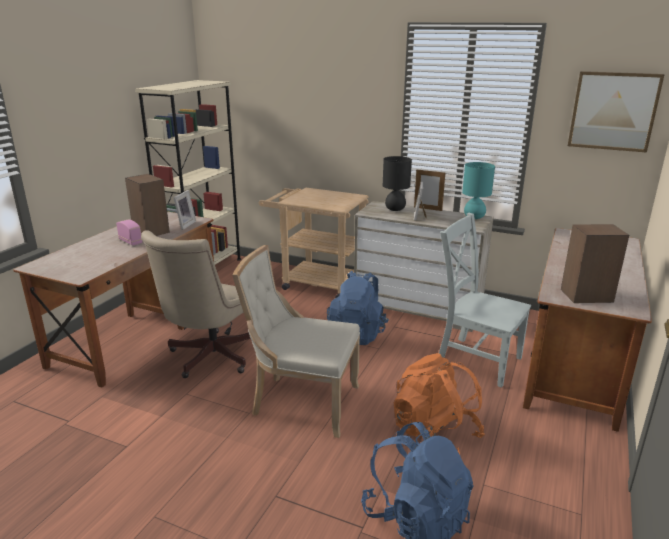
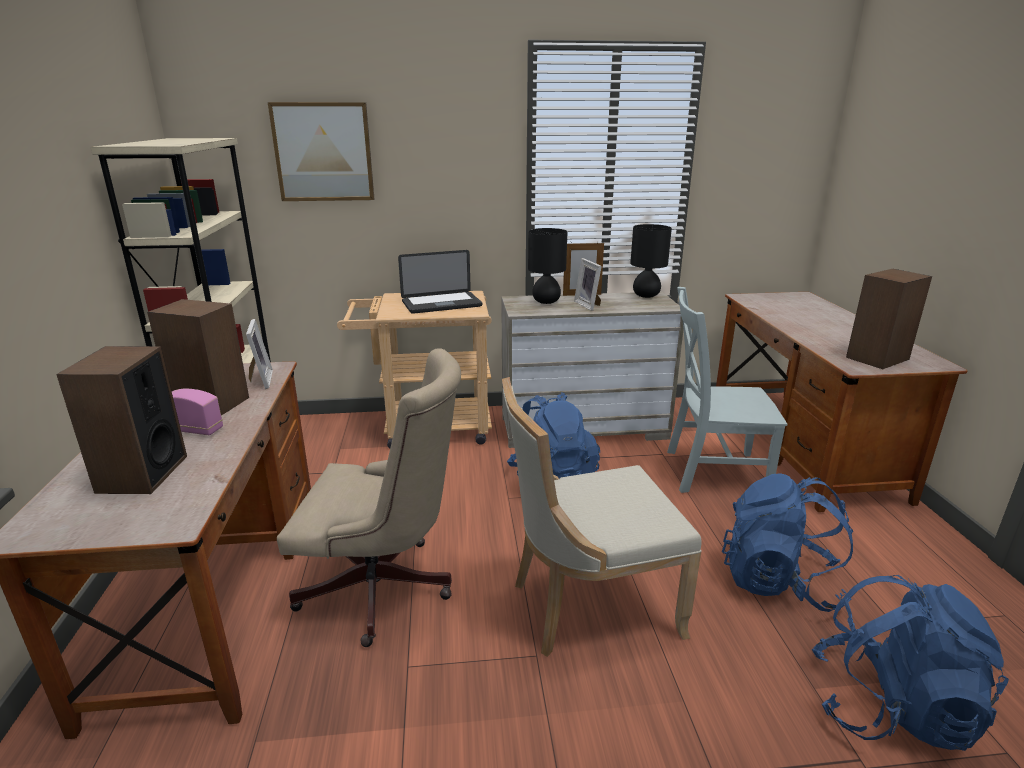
camera: 30 degrees left, 0 degrees up
beige office chair [141,230,251,378] -> beige office chair turned 75 degrees counterclockwise [277,348,461,647]
orange backpack [394,353,485,454] -> blue backpack [722,473,853,612]
turquoise table lamp [462,162,495,219] -> black table lamp [630,224,672,298]
picture [568,71,665,153] -> picture moved to [268,102,374,201]
none -> speaker [56,346,187,494]
none -> laptop [398,250,482,314]

